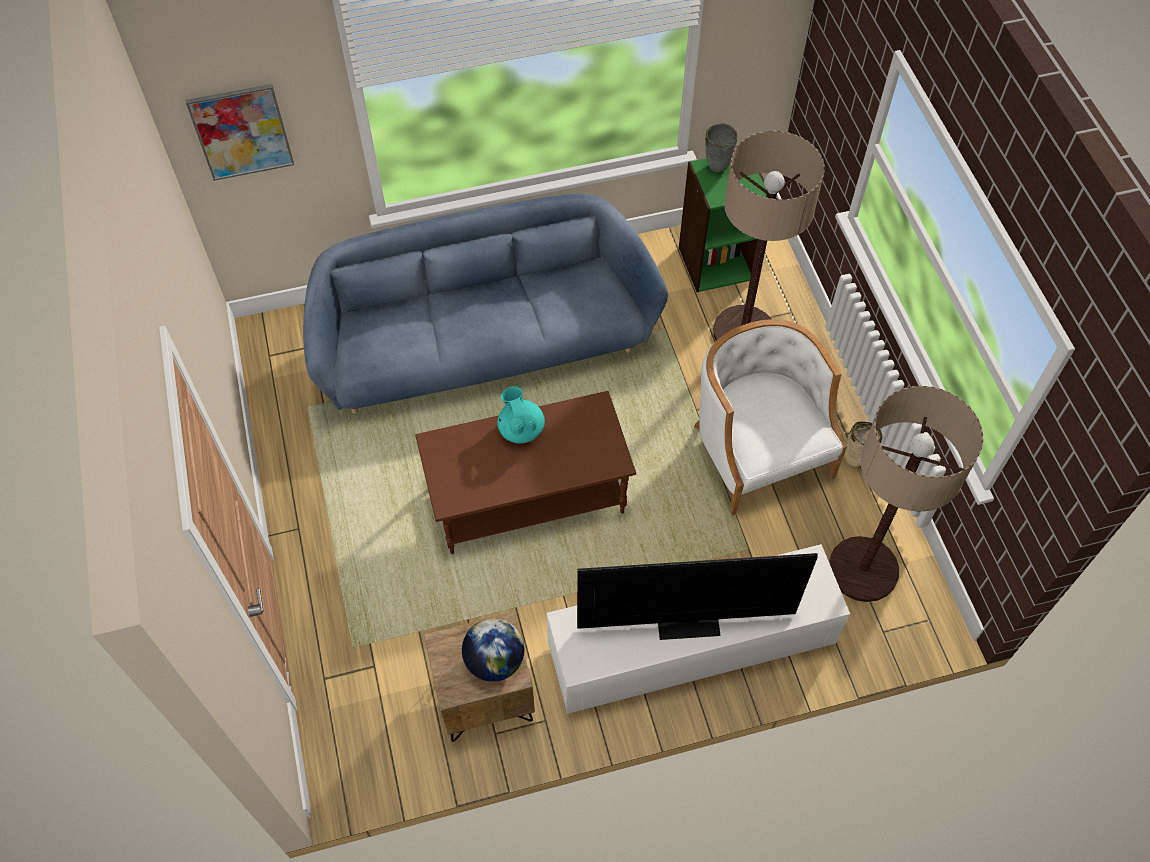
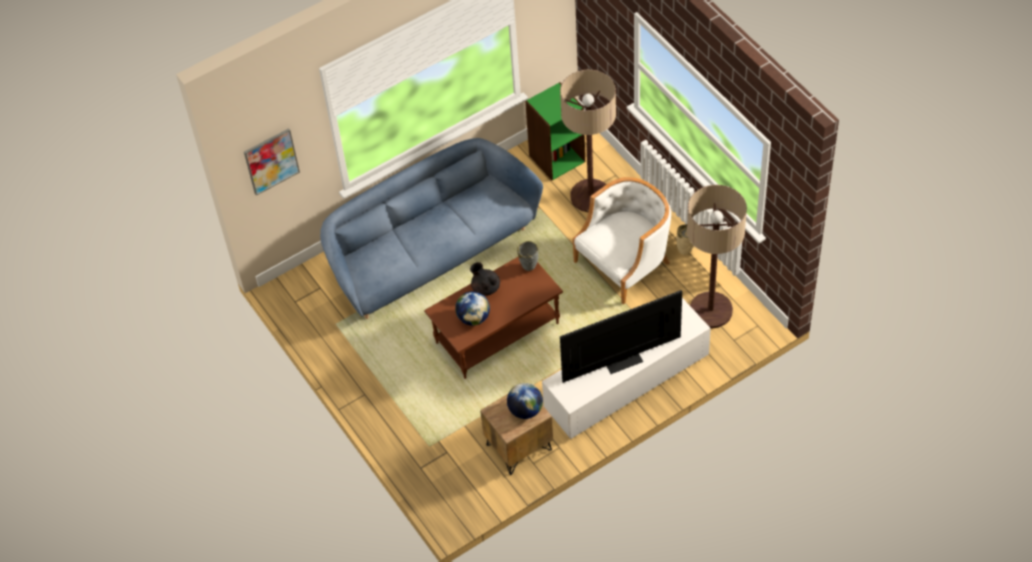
camera: 15 degrees left, 5 degrees down
turquoise teapot [497,386,545,443] -> black teapot [470,262,500,296]
white armchair [694,319,847,516] -> white armchair turned 90 degrees clockwise [573,177,671,305]
grey vase [705,124,738,172] -> grey vase moved to [517,241,538,271]
none -> globe [455,291,490,326]

